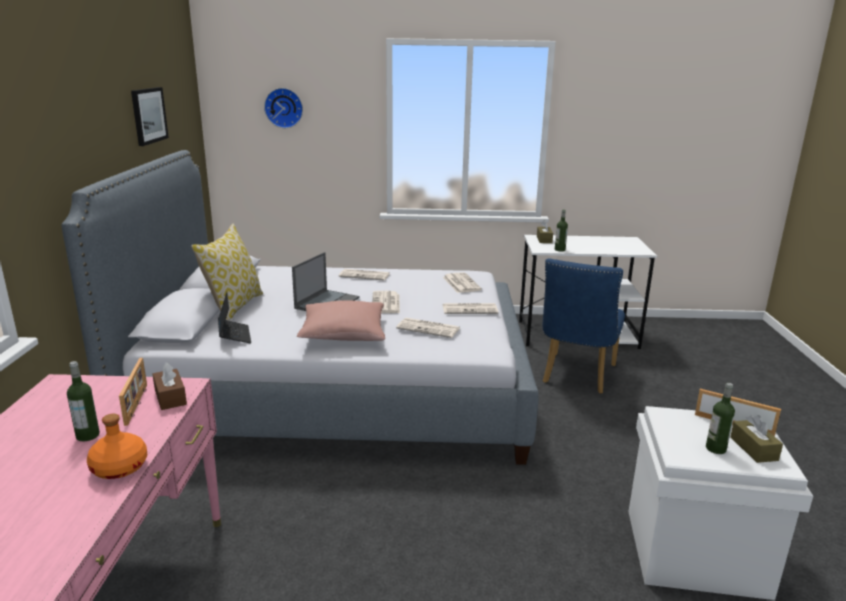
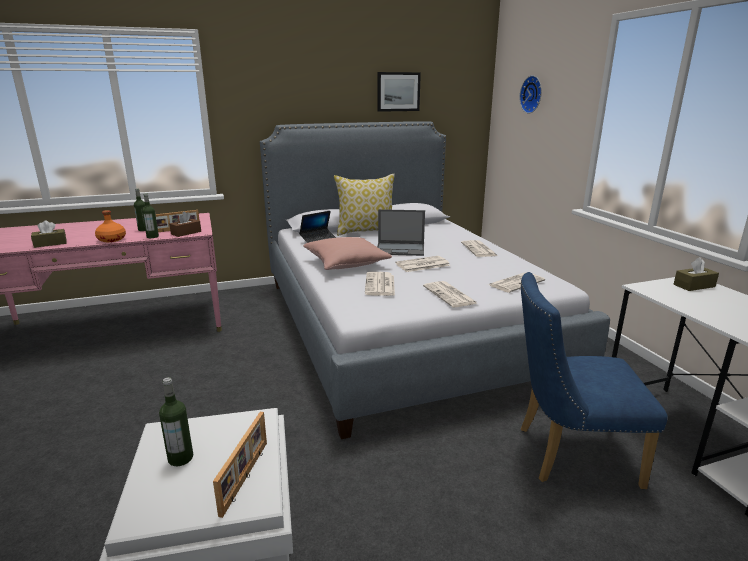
camera: 70 degrees right, 0 degrees up
bottle [555,210,568,251] -> bottle moved to [142,194,159,238]
brown tissue box [730,415,783,463] -> brown tissue box moved to [31,220,67,248]

